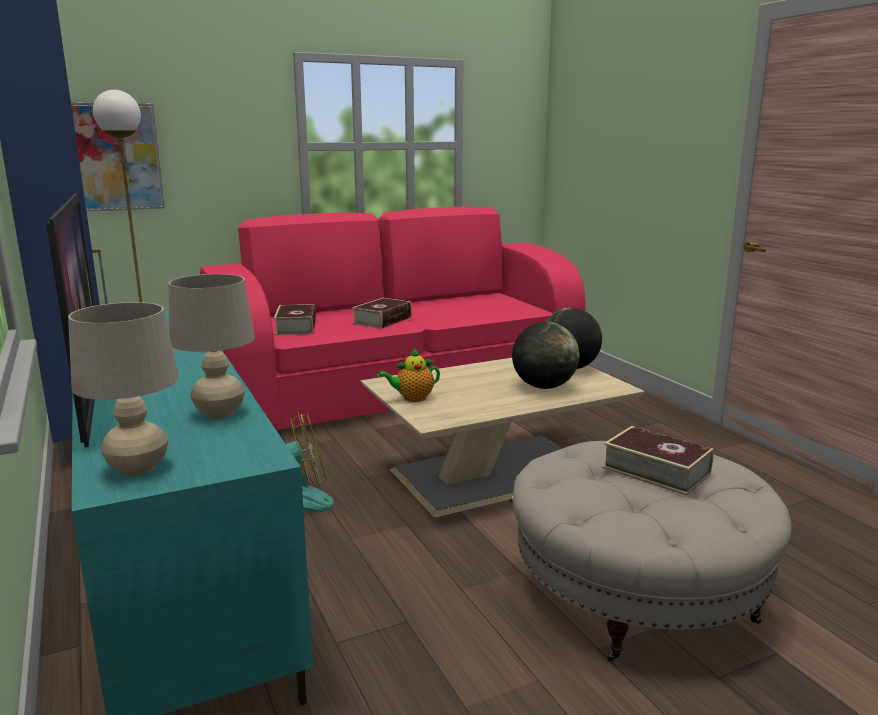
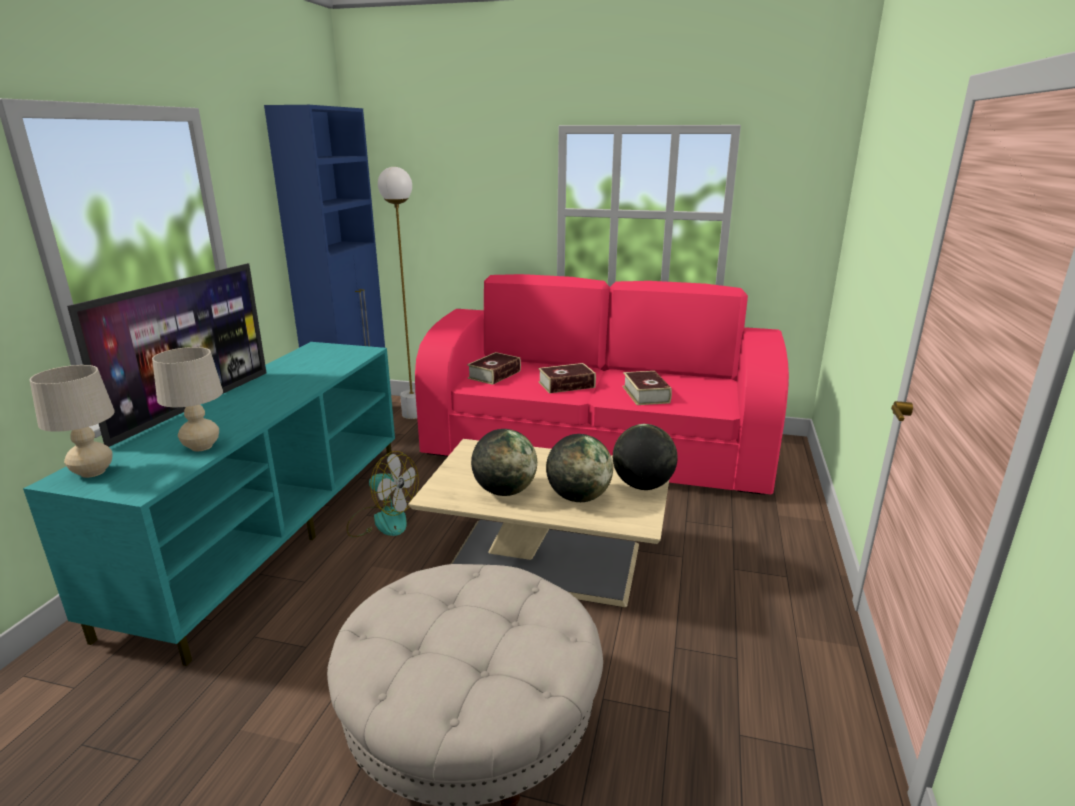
camera: 40 degrees right, 5 degrees up
picture [71,103,165,212] -> none
teapot [377,349,440,402] -> none
book [602,426,714,495] -> book moved to [623,371,672,405]
none -> globe [471,429,537,496]

